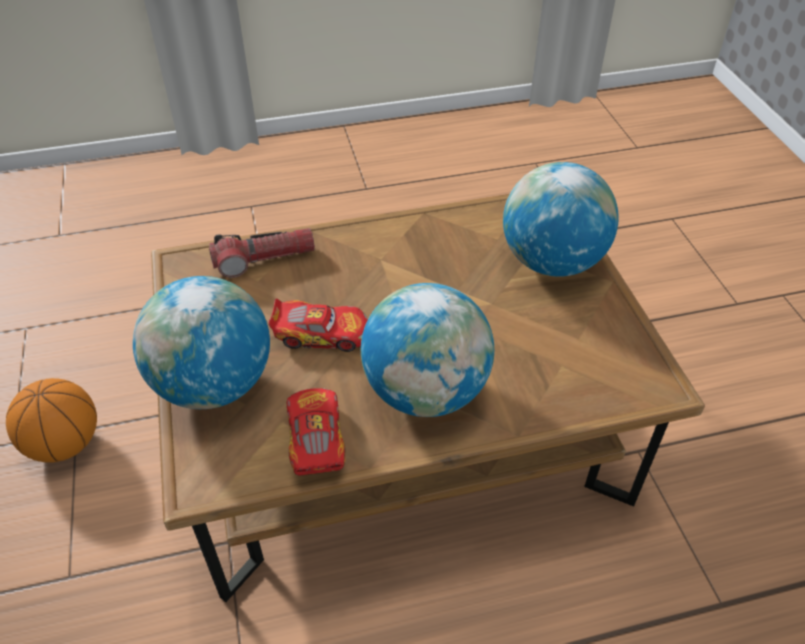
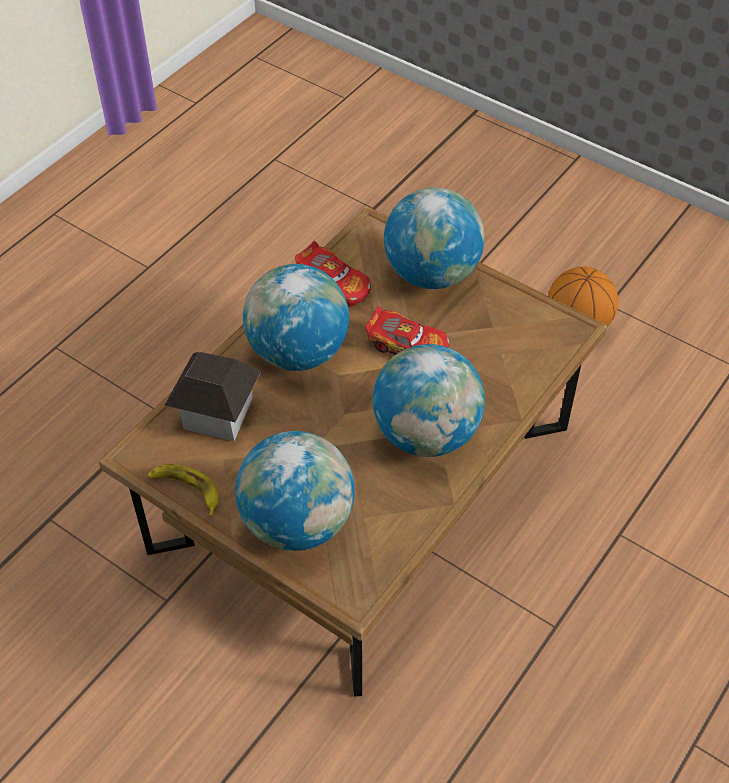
camera: 140 degrees right, 5 degrees up
flashlight [209,228,315,278] -> none
toy car [268,298,368,352] -> toy car turned 120 degrees counterclockwise [365,306,449,355]
none -> banana [148,464,219,517]
none -> toy house [165,352,262,441]
none -> globe [372,344,485,457]

